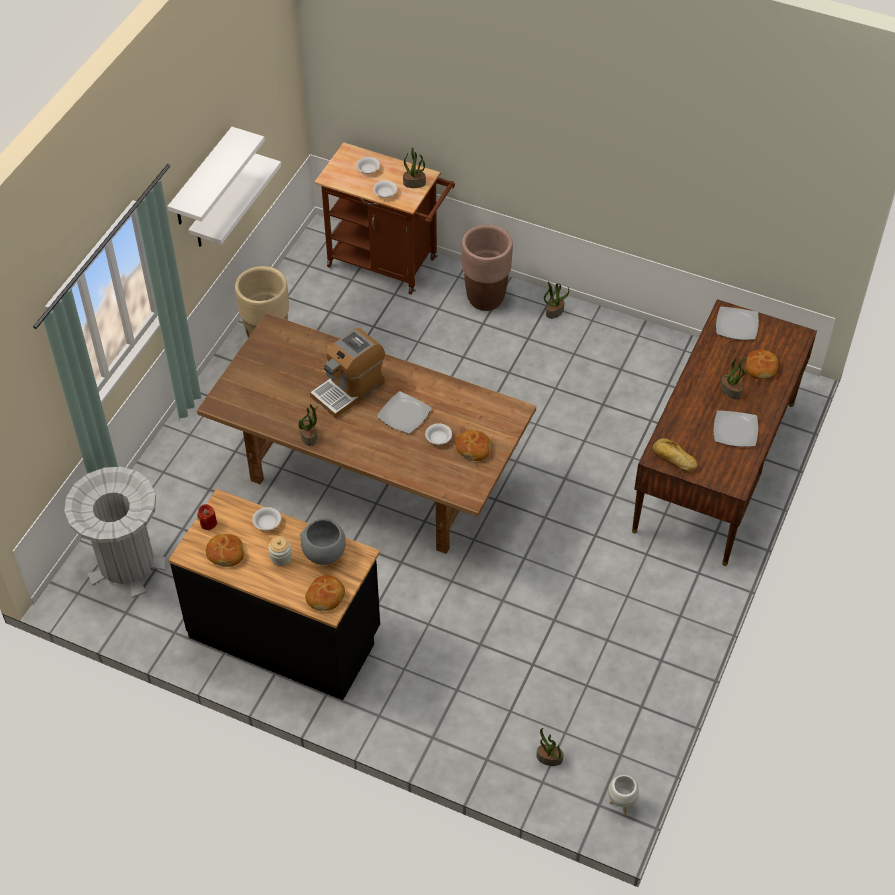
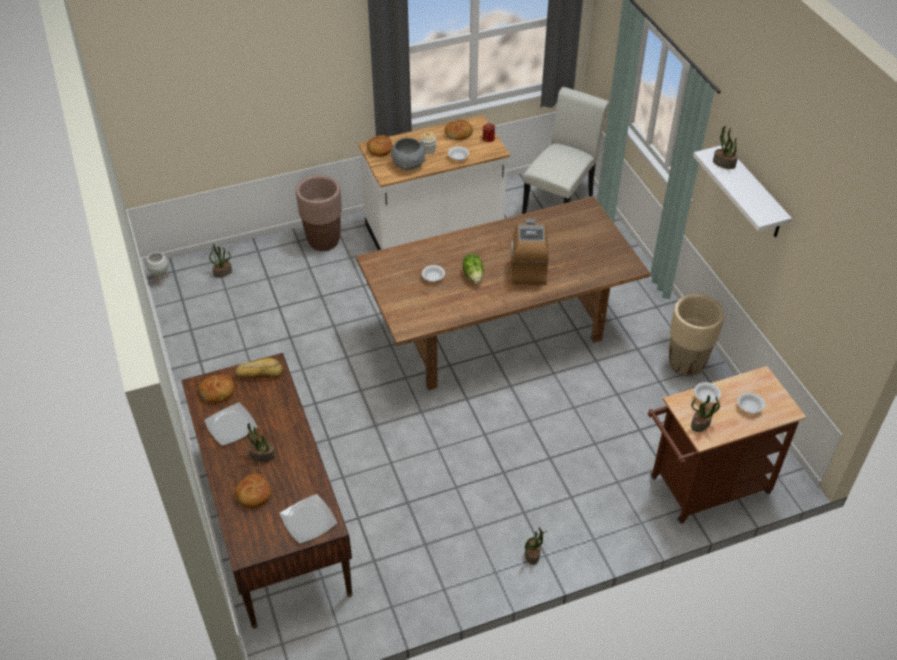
camera: 135 degrees right, 5 degrees down
grey trash can [64,467,166,598] -> white chair [522,87,610,214]
black counter [168,489,380,700] -> white counter [358,115,510,250]
white shelf [188,153,281,247] -> none
potted plant [299,404,319,446] -> potted plant moved to [713,126,738,169]
plate [377,391,432,434] -> lettuce [462,254,484,284]
bread [455,430,491,461] -> bread moved to [199,374,235,403]
brown planter [462,225,513,311] -> brown planter moved to [296,175,342,251]

